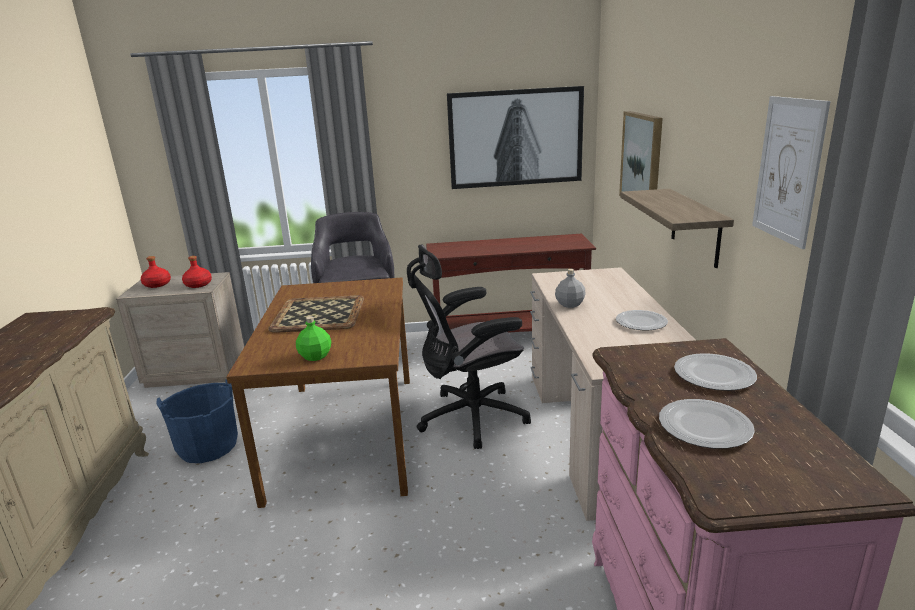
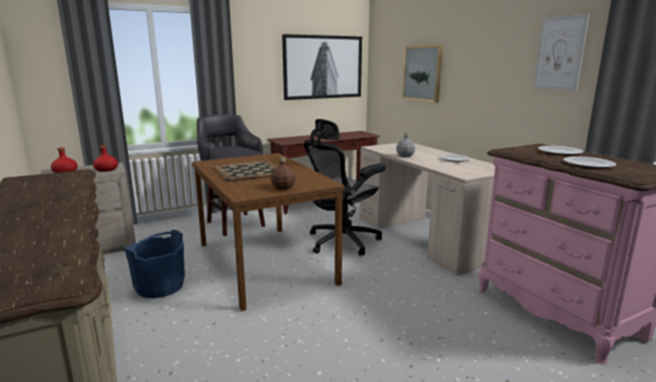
camera: 25 degrees left, 5 degrees down
green bottle [296,316,331,361] -> brown bottle [271,157,296,190]
shelf [620,189,734,268] -> none

